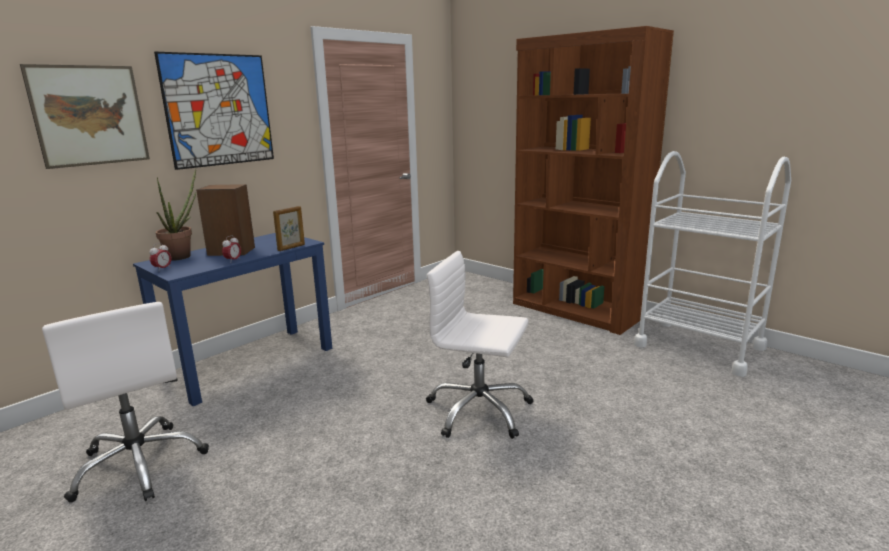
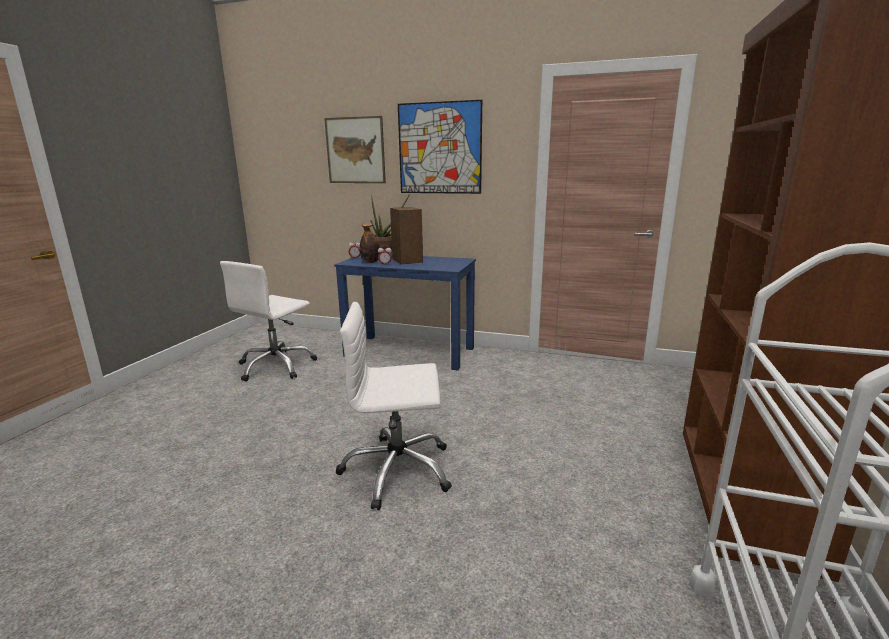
camera: 65 degrees right, 0 degrees up
picture frame [273,206,305,251] -> none
white office chair [426,251,533,439] -> white office chair turned 90 degrees counterclockwise [335,302,452,510]
none -> bottle [360,223,380,263]

